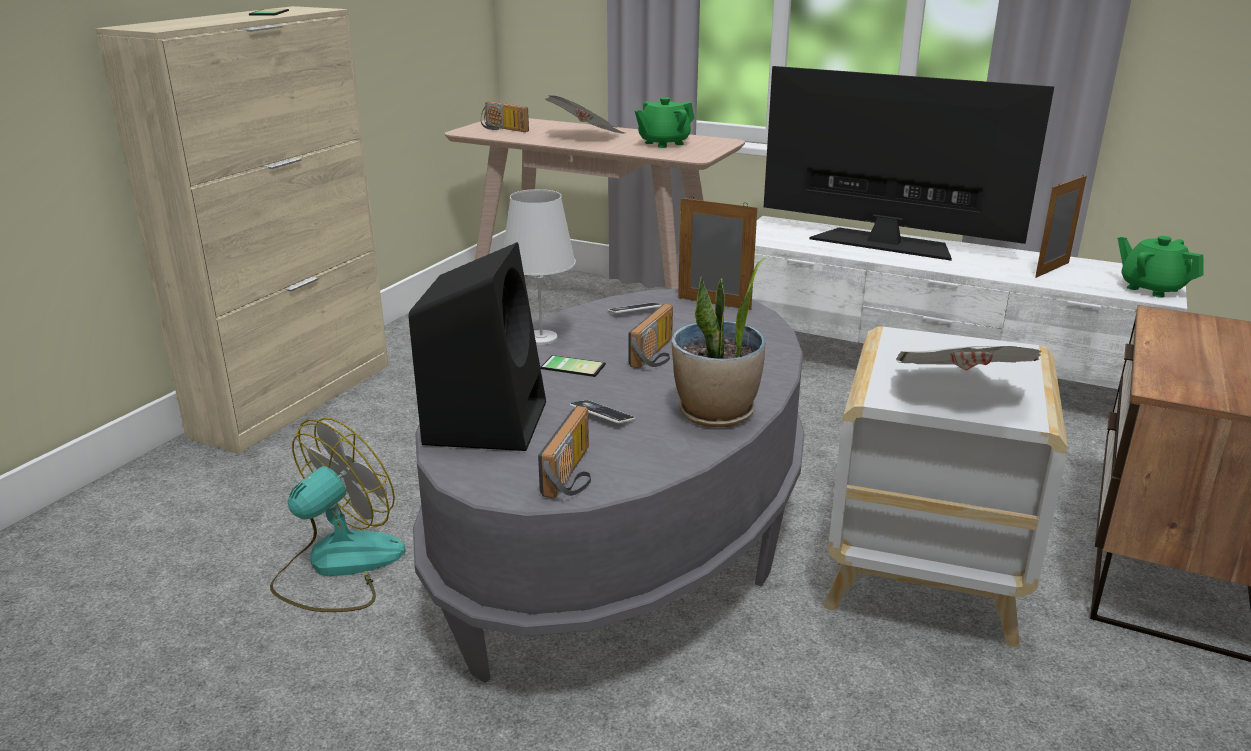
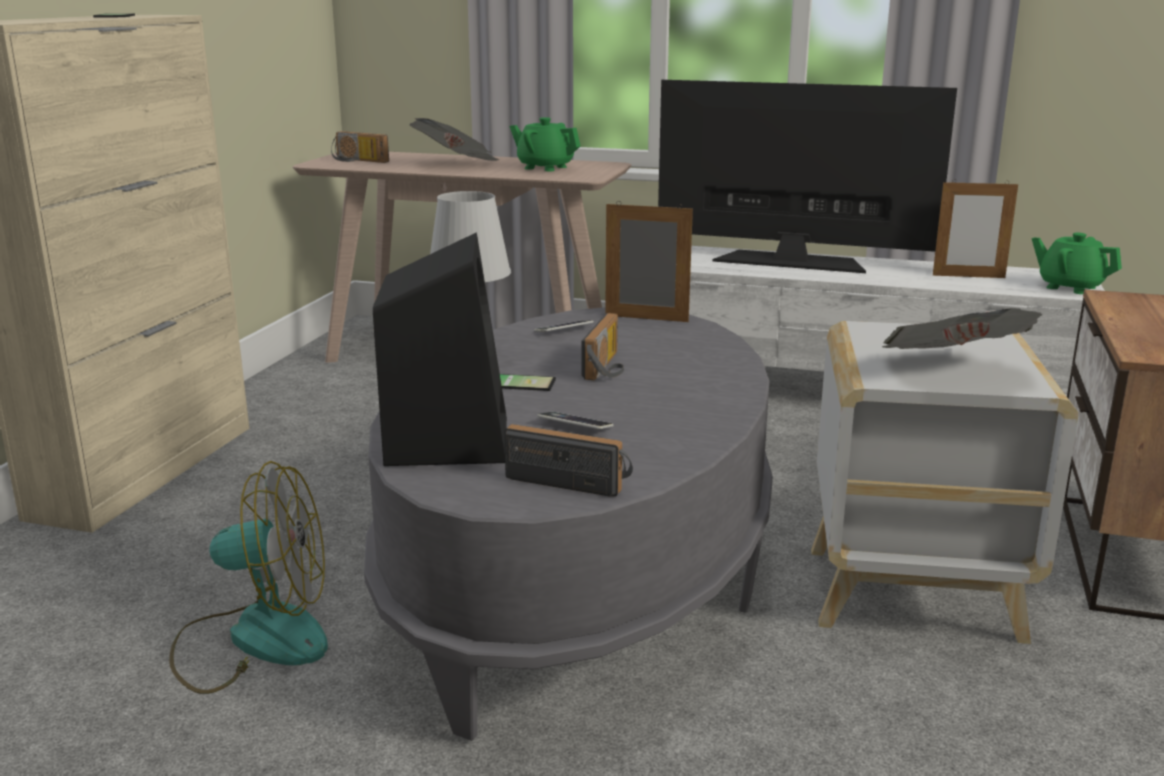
camera: 10 degrees left, 5 degrees down
fan [270,418,405,612] -> fan turned 60 degrees clockwise [169,461,328,694]
radio [538,406,591,498] -> radio turned 75 degrees counterclockwise [504,424,633,497]
green teapot [635,97,695,148] -> green teapot turned 75 degrees clockwise [510,117,581,172]
potted plant [672,258,765,427] -> none
picture frame [1035,174,1087,278] -> picture frame turned 120 degrees counterclockwise [933,179,1018,278]

